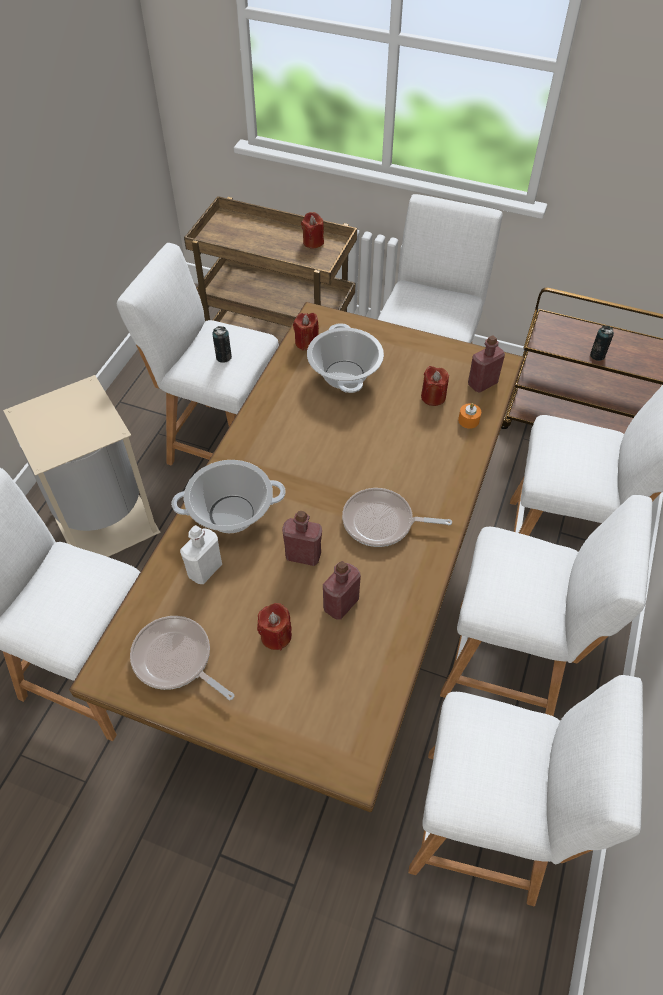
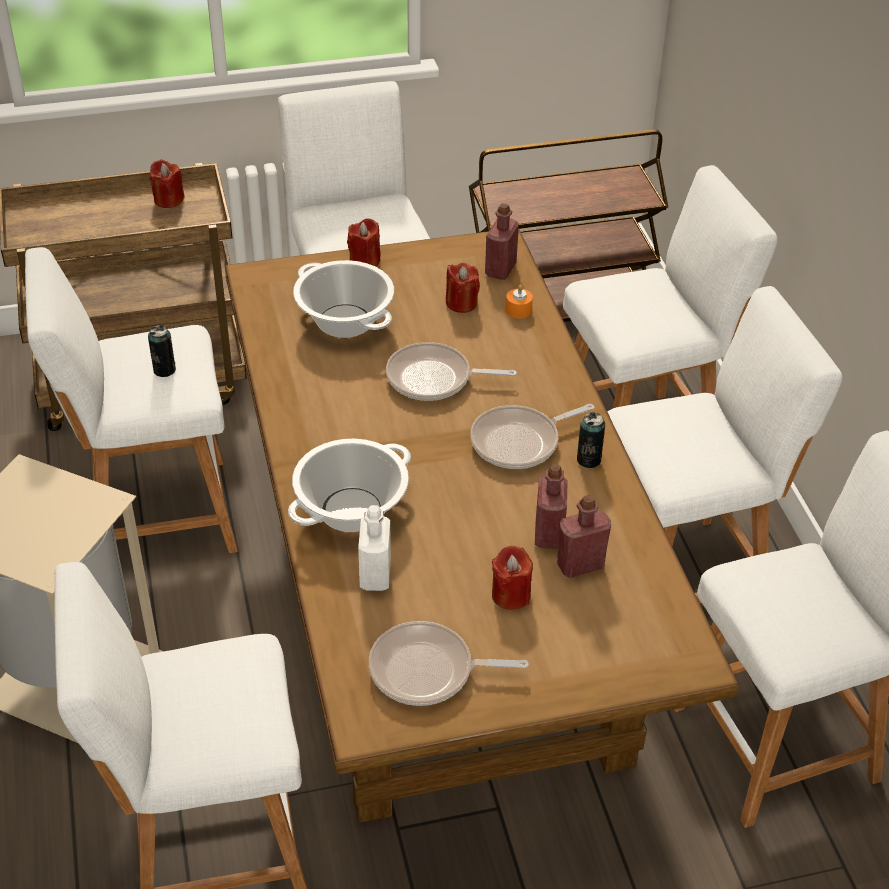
camera: 35 degrees left, 10 degrees down
red bottle [282,511,322,566] -> red bottle moved to [557,495,611,578]
red candle [293,313,319,351] -> red candle moved to [347,218,381,266]
can [590,326,614,361] -> can moved to [577,412,605,468]
none -> frying pan [386,342,517,401]

